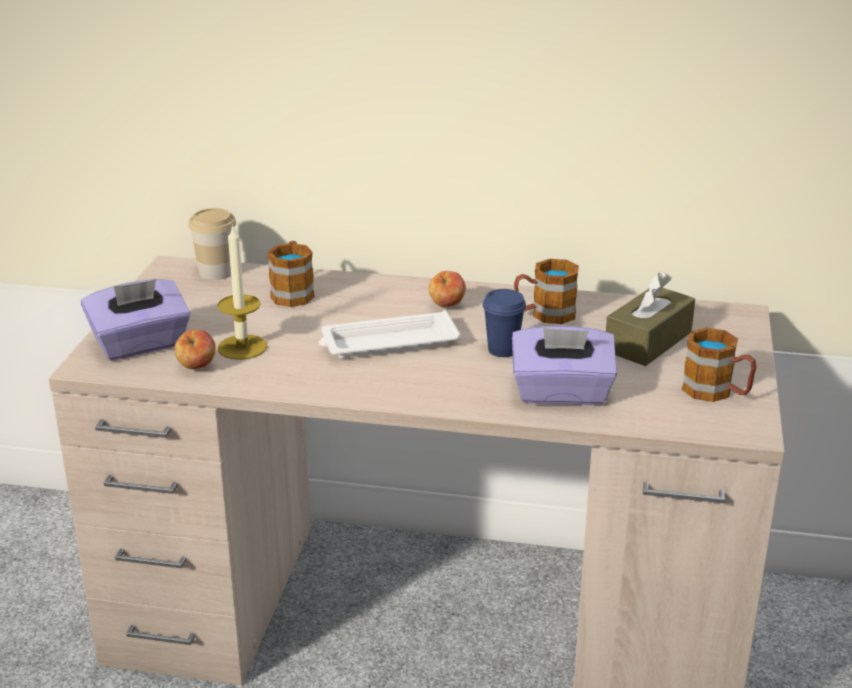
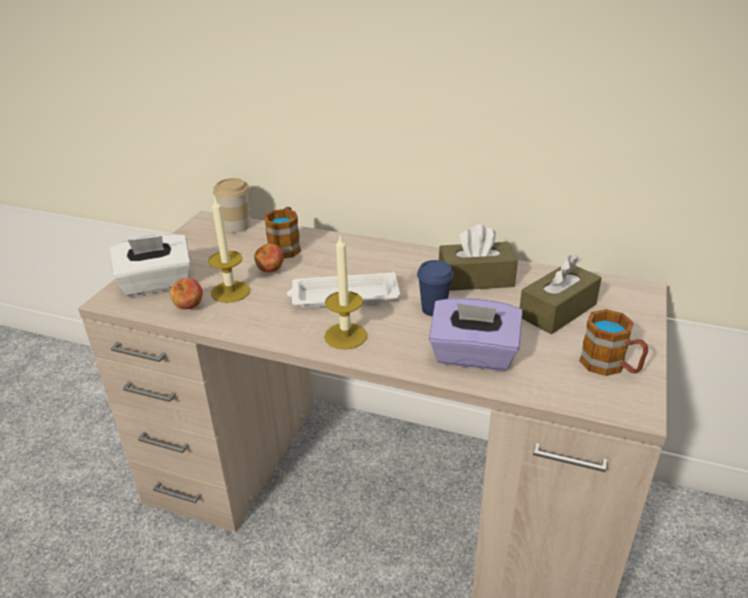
camera: 10 degrees right, 5 degrees up
purple tissue box [81,279,191,361] -> white tissue box [110,234,191,297]
apple [429,271,466,307] -> apple moved to [254,244,284,272]
mug [514,259,579,324] -> brown tissue box [439,224,518,291]
none -> candle [324,234,367,350]

